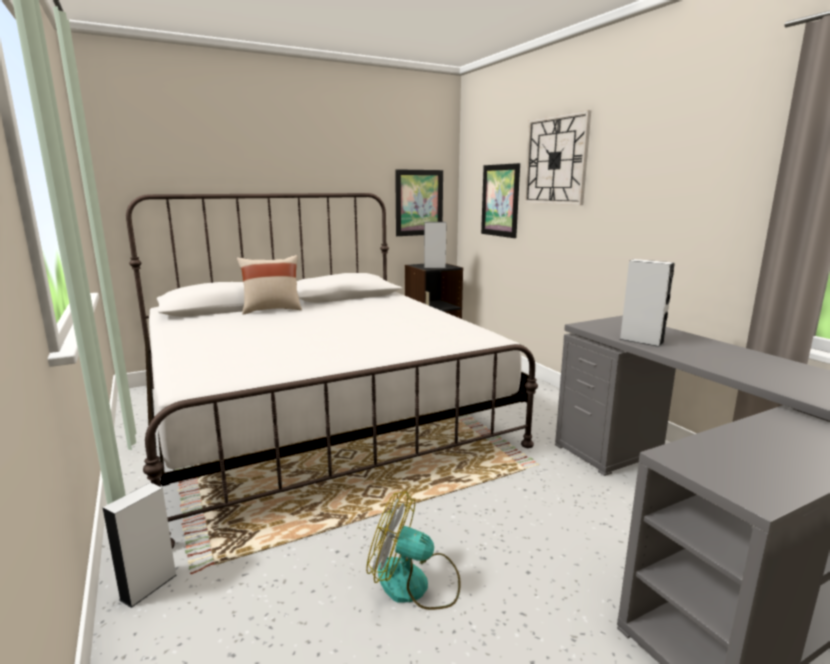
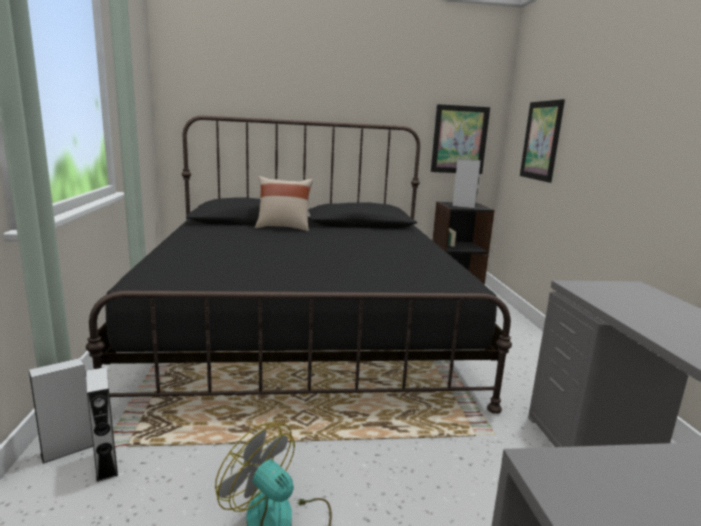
camera: 20 degrees right, 0 degrees up
white bed [126,193,538,548] -> black bed [86,116,512,414]
wall clock [524,110,591,205] -> none
grey speaker [619,259,674,347] -> grey speaker moved to [86,367,118,482]

